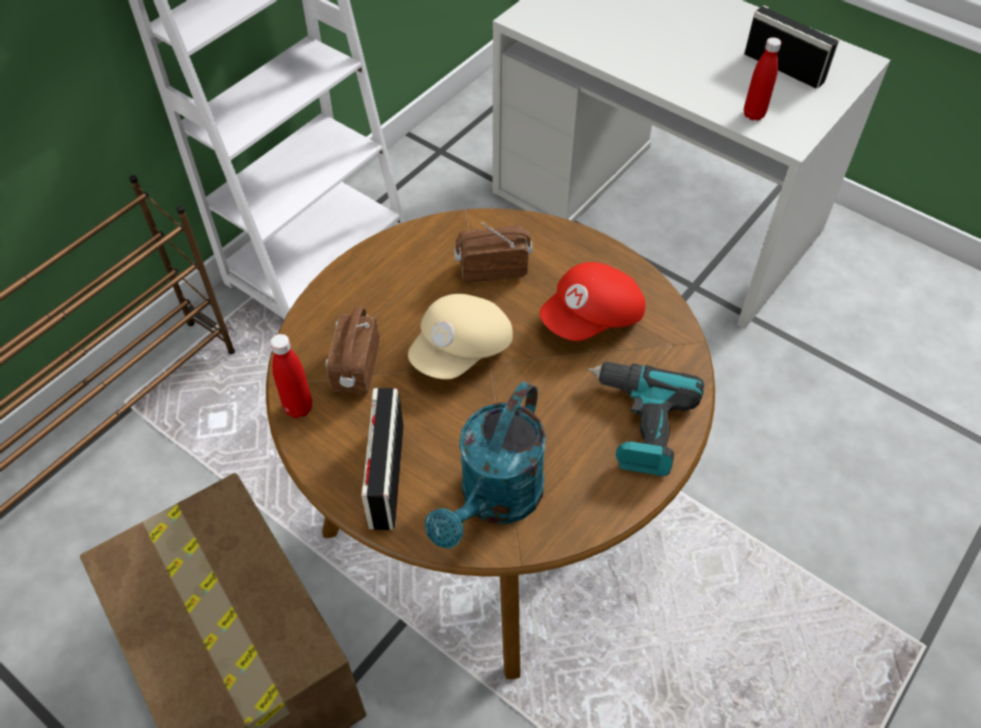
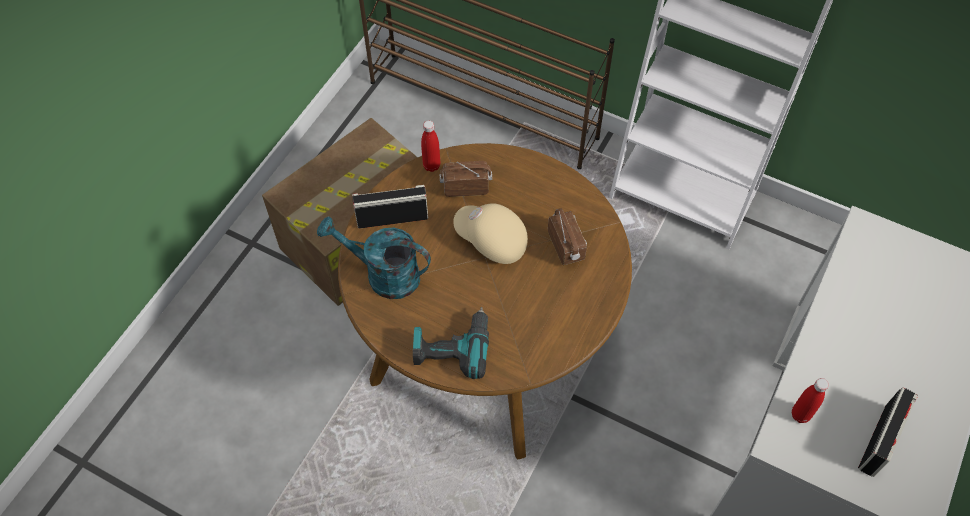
camera: 80 degrees right, 5 degrees up
red cap [540,262,646,341] -> none

